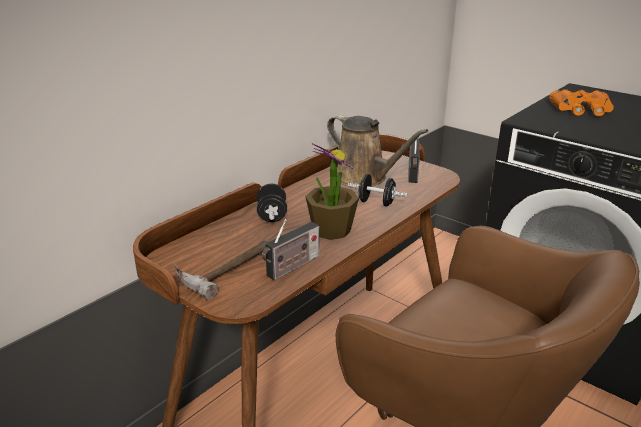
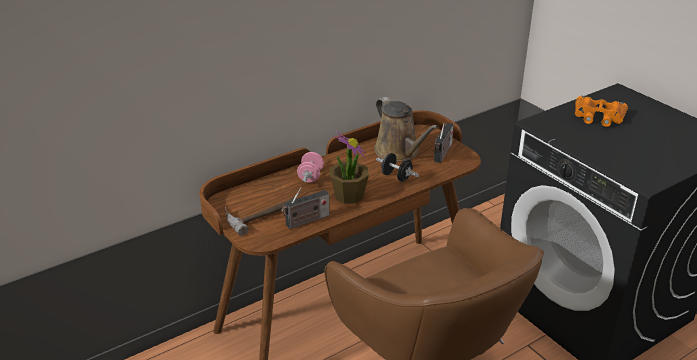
camera: 15 degrees right, 5 degrees up
black dumbbell [257,184,287,222] -> pink dumbbell [297,152,324,183]

